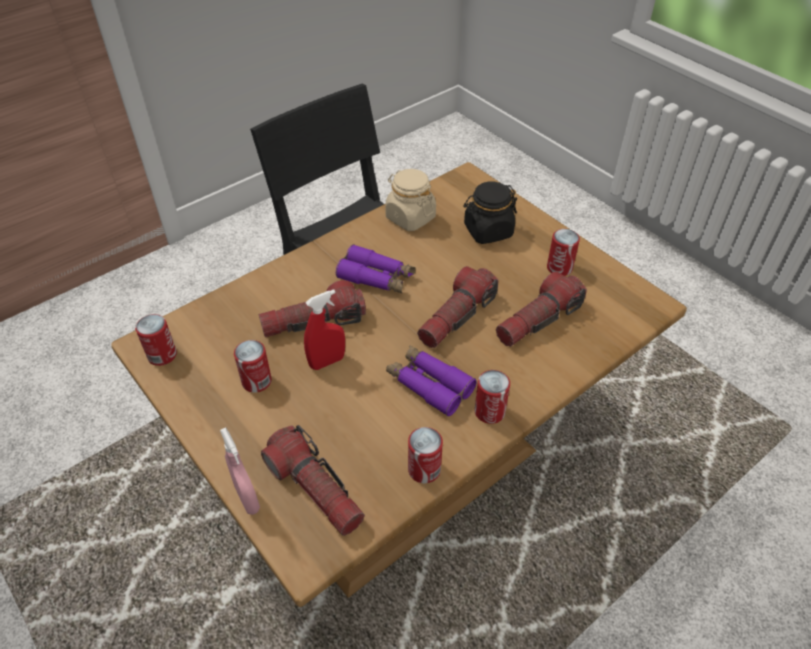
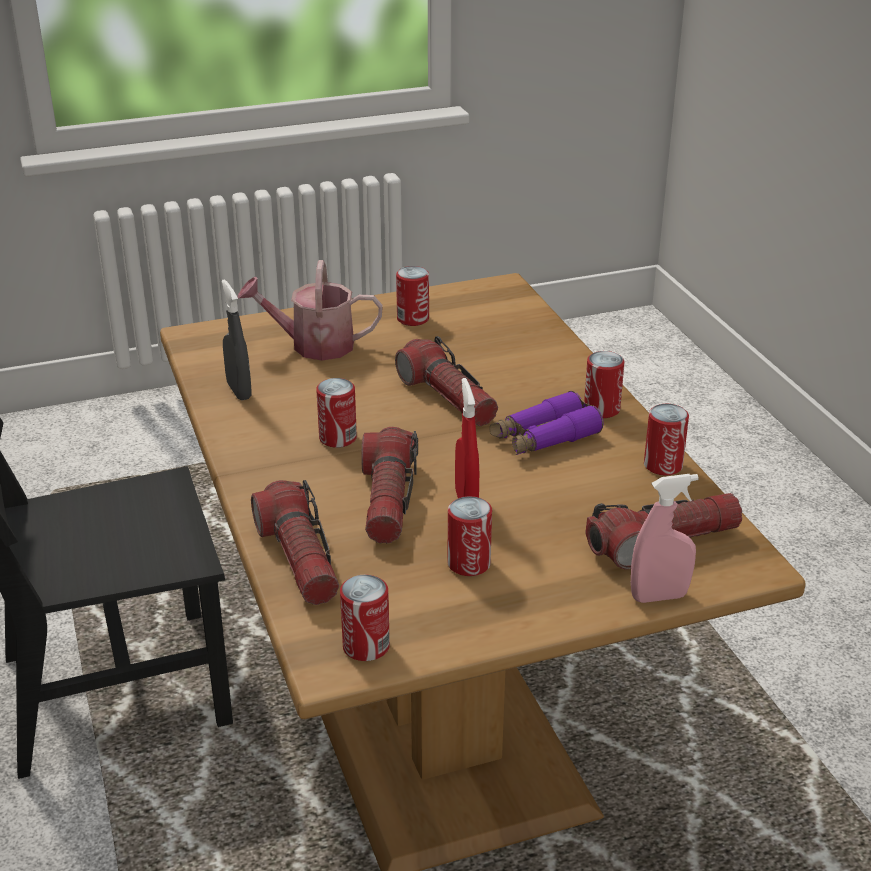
camera: 70 degrees left, 15 degrees down
purple binoculars [336,244,416,293] -> can [316,378,357,448]
beige jar [385,169,436,231] -> grey spray bottle [221,280,252,400]
black jar [463,181,517,244] -> watering can [237,260,383,361]
flashlight [496,271,587,347] -> flashlight moved to [251,480,339,605]

